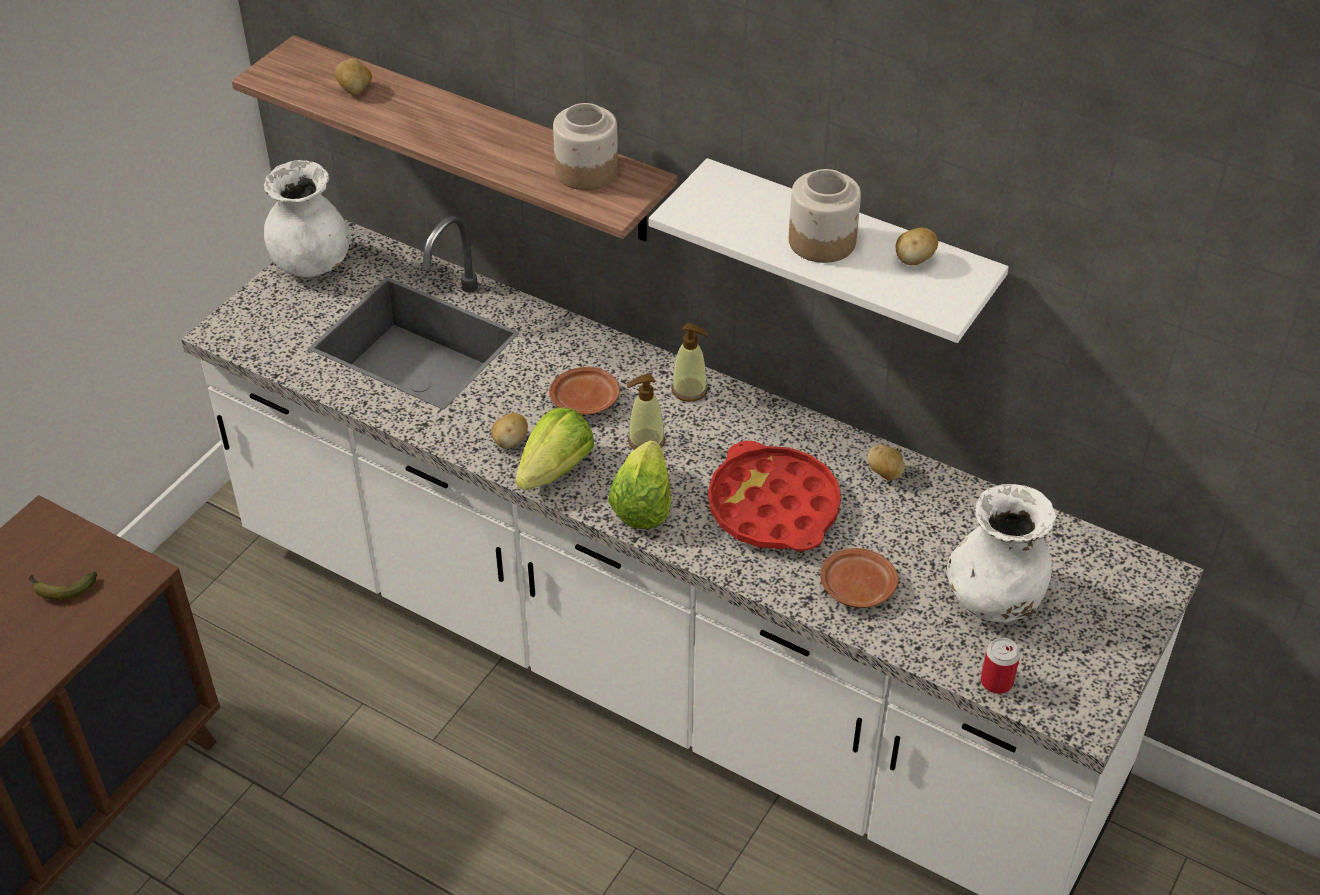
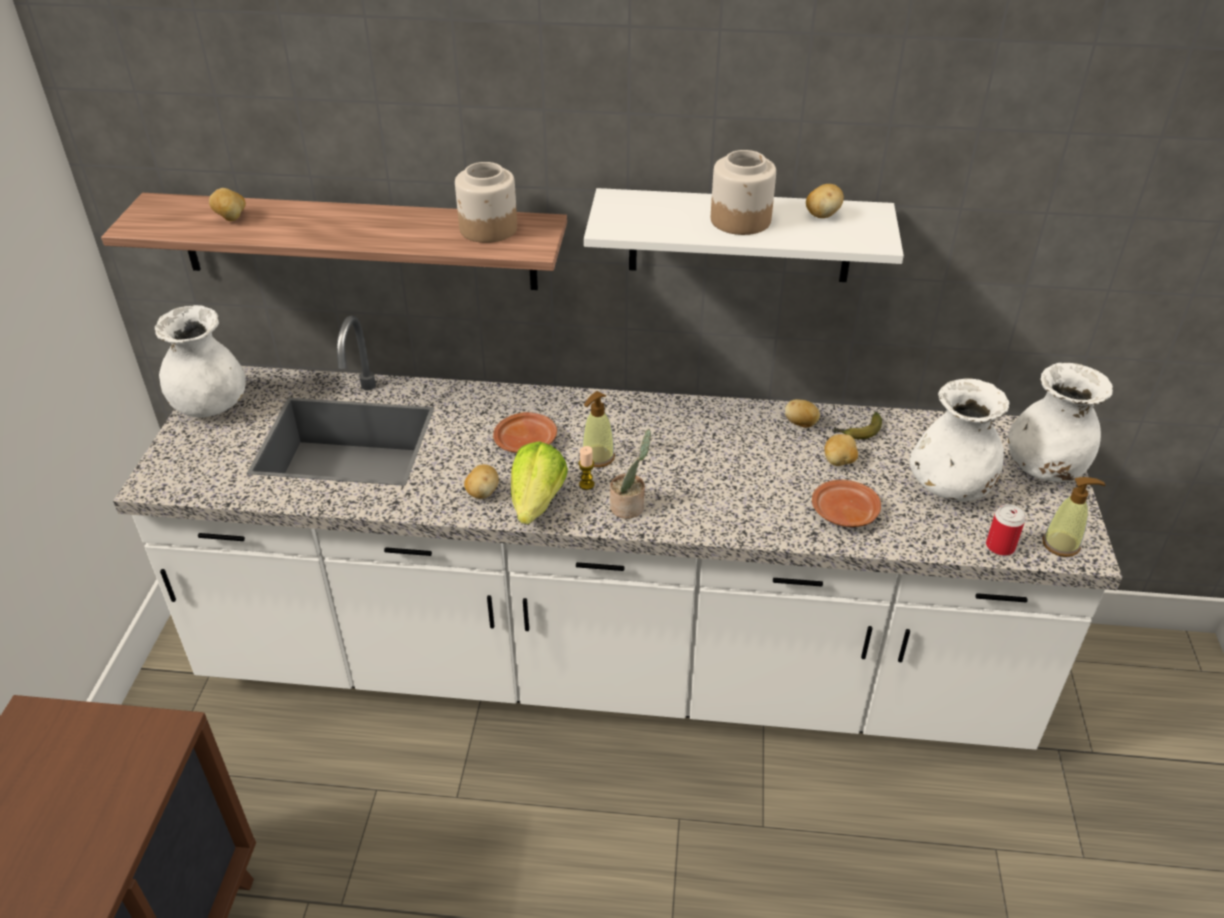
camera: 25 degrees left, 5 degrees down
banana [29,572,97,600] -> banana moved to [834,412,882,439]
lettuce [608,440,671,529] -> potted plant [610,430,651,519]
soap dispenser [671,323,709,402] -> soap dispenser moved to [1042,477,1105,557]
red tray [708,441,841,551] -> none
none -> candle [578,446,594,490]
none -> potato [824,434,858,466]
none -> white vase [1008,363,1113,482]

